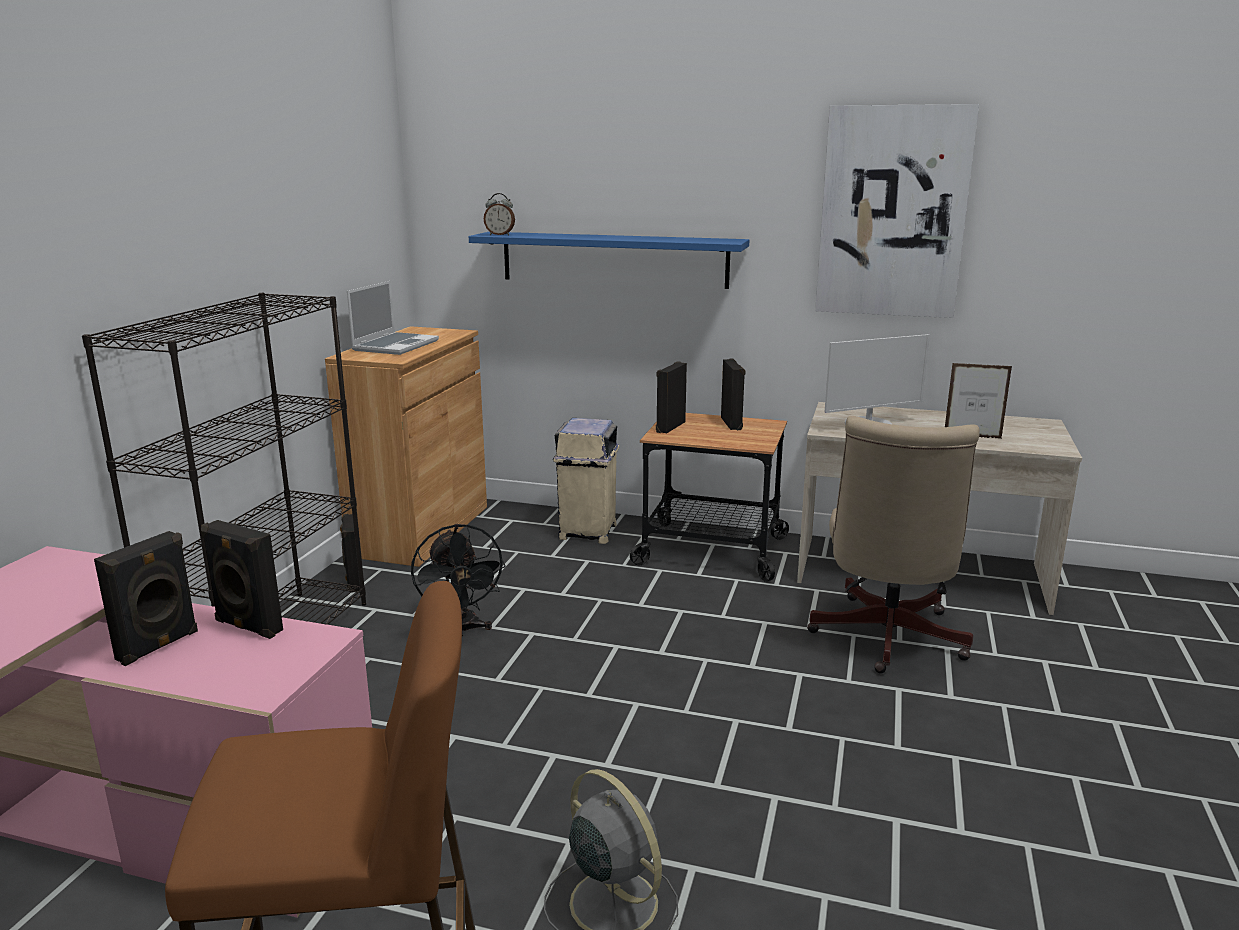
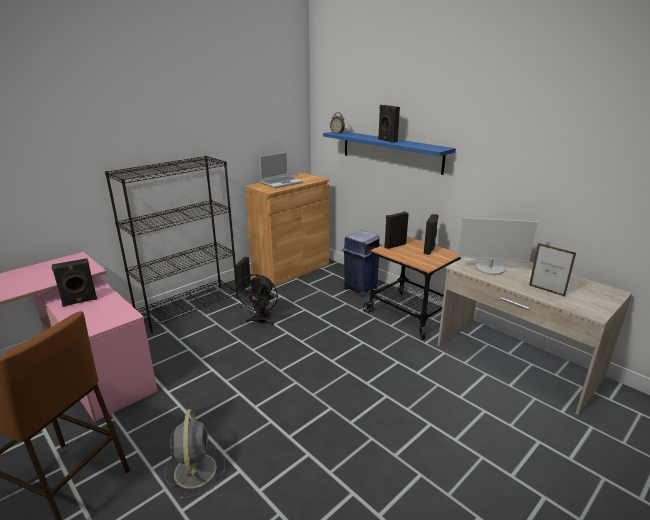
camera: 30 degrees right, 5 degrees up
black speaker [201,520,283,639] -> black speaker moved to [378,105,400,143]
beige trash can [553,418,619,544] -> blue trash can [342,230,380,297]
beige office chair [807,416,980,674] -> none
picture [815,104,979,318] -> none

